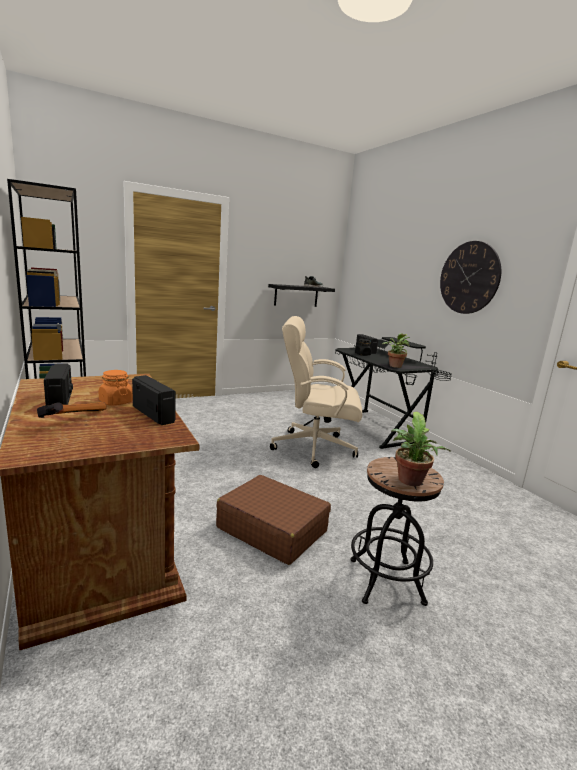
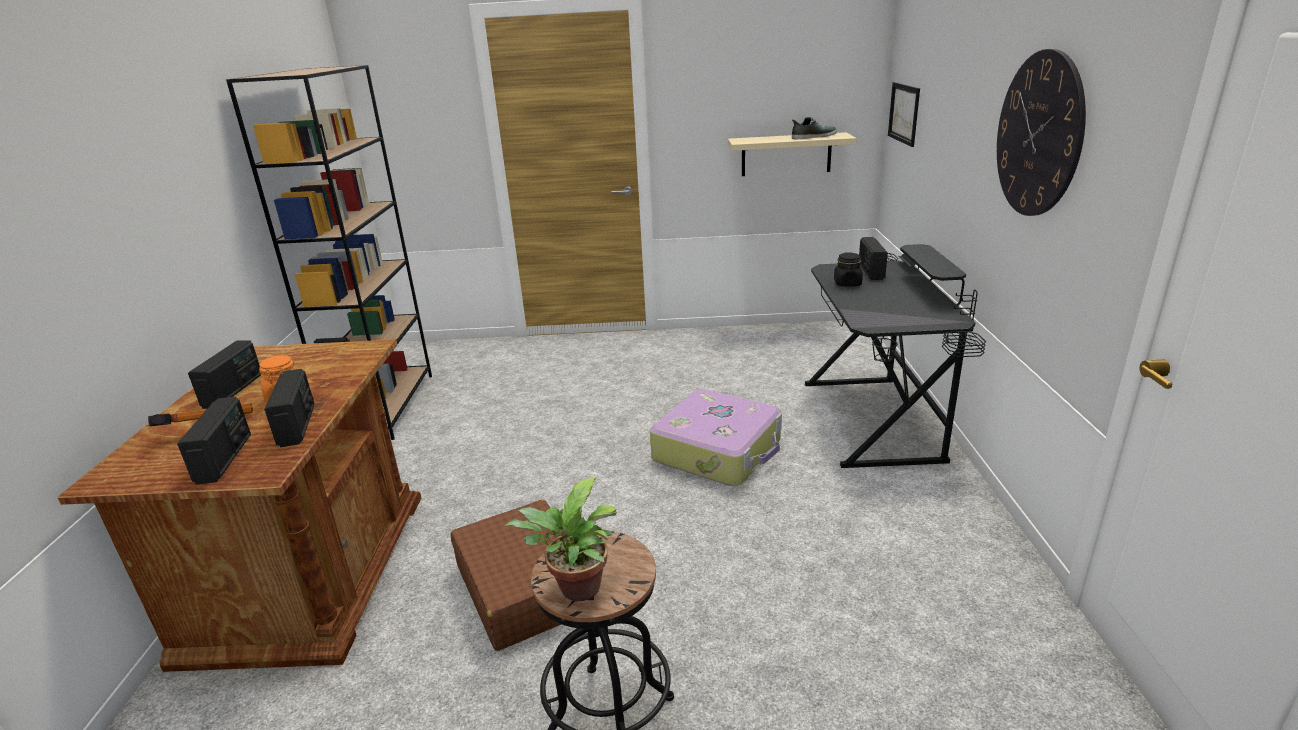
camera: 30 degrees right, 10 degrees up
black shelf [268,284,335,307] -> beige shelf [728,132,856,176]
beige office chair [270,316,362,468] -> suitcase [650,389,782,486]
potted plant [382,333,410,368] -> none
none -> radio [177,397,251,484]
none -> picture [888,82,920,147]

